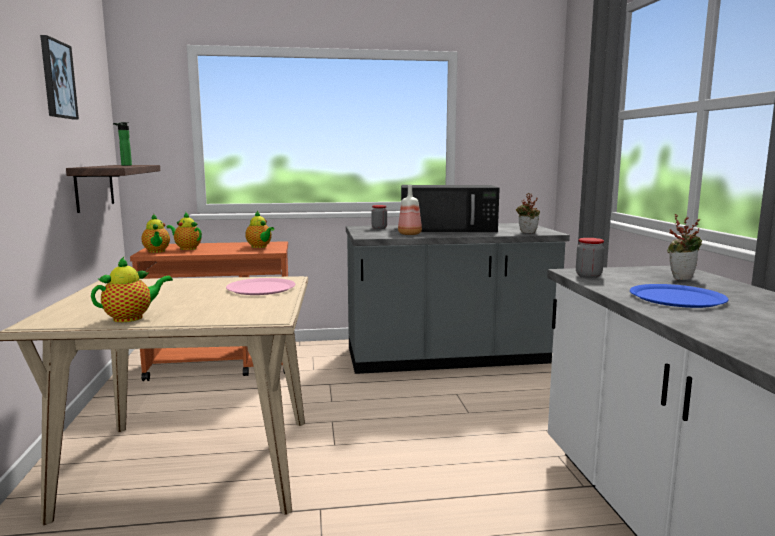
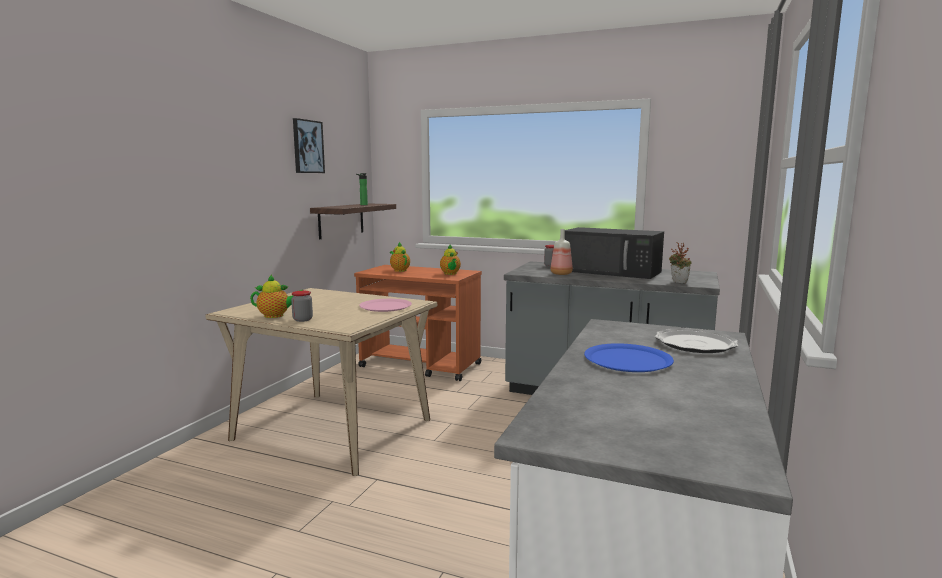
camera: 30 degrees right, 0 degrees up
teapot [141,214,170,253] -> none
jar [576,238,604,278] -> jar moved to [291,291,313,322]
potted plant [667,214,702,280] -> plate [655,328,738,353]

